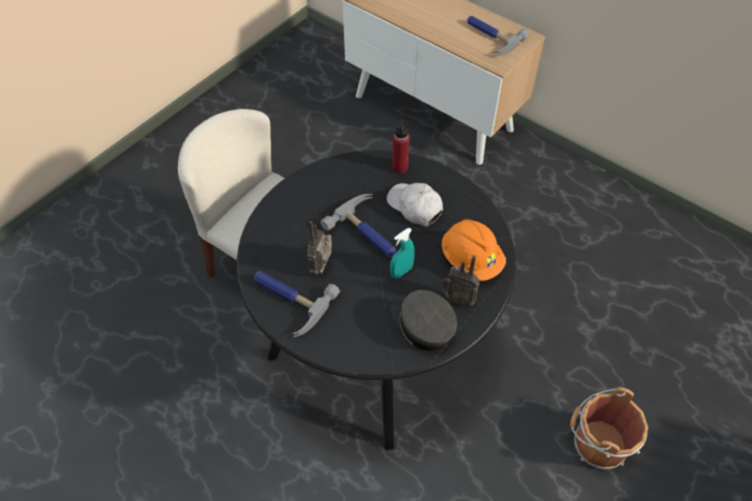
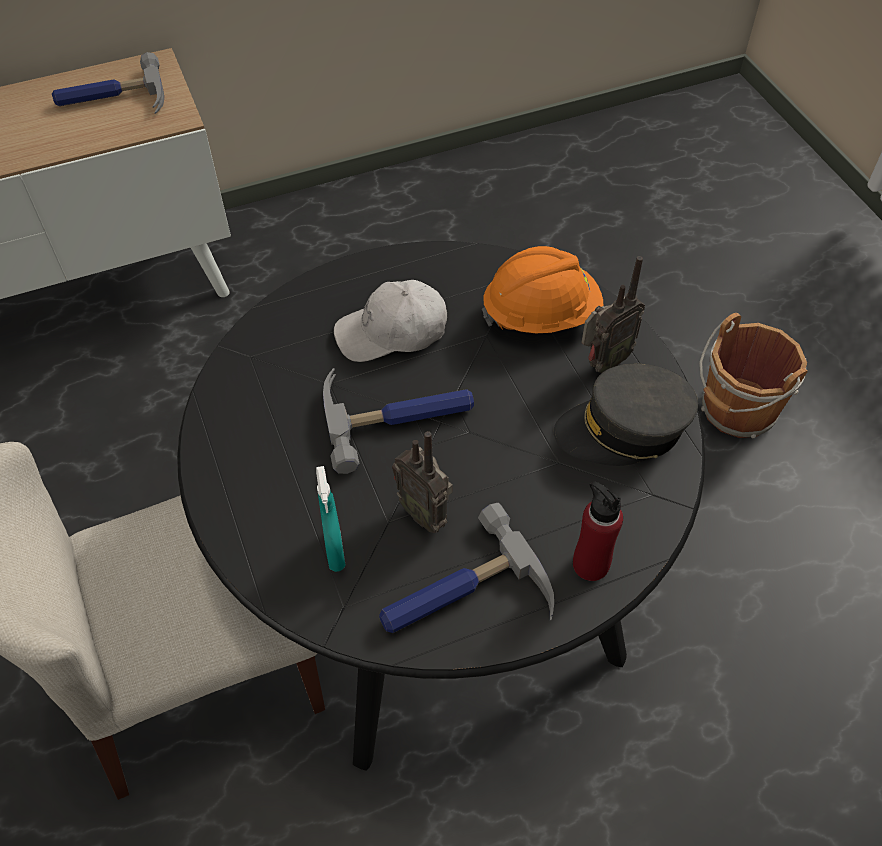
camera: 60 degrees left, 0 degrees up
turquoise spray bottle [390,228,415,279] -> turquoise spray bottle moved to [316,466,346,572]
red bottle [392,118,410,173] -> red bottle moved to [573,481,623,581]

